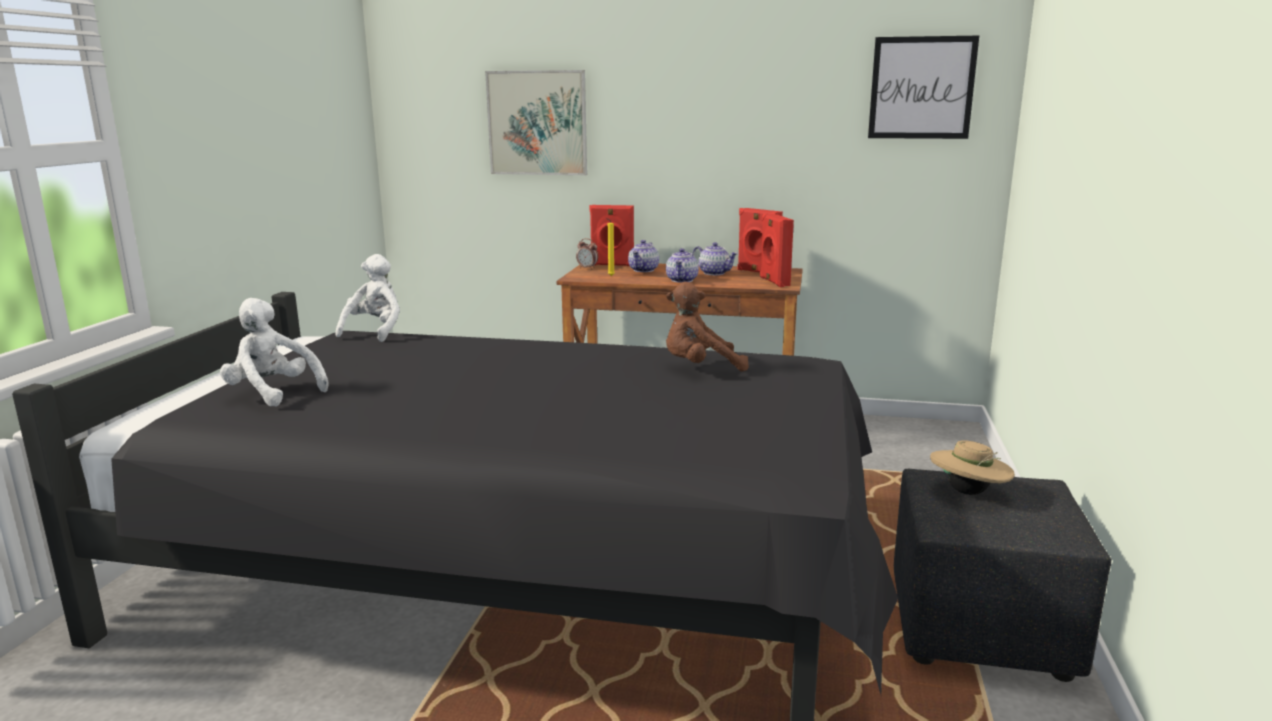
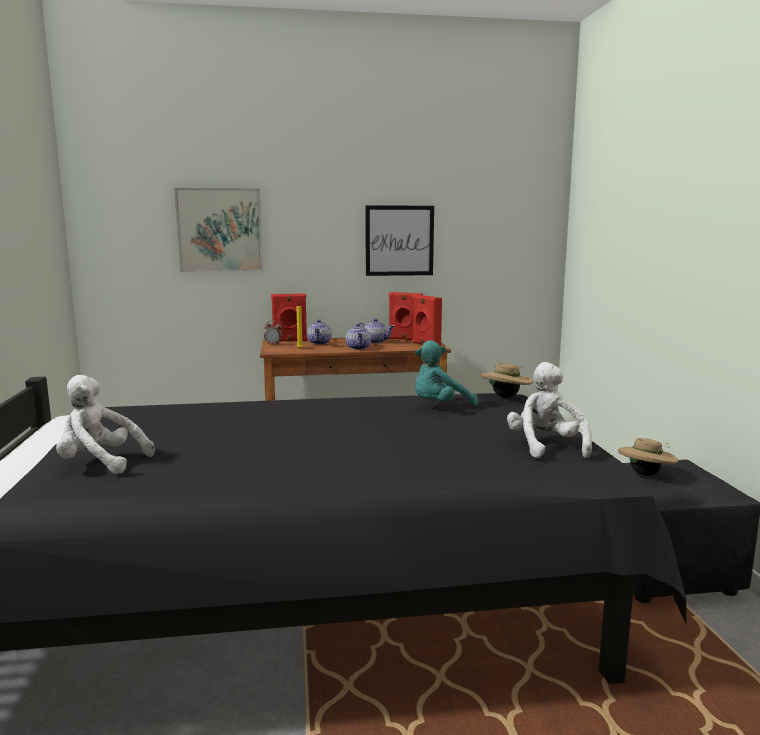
camera: 20 degrees left, 5 degrees down
white plush toy [336,254,400,342] -> white plush toy moved to [507,362,592,458]
brown plush toy [666,282,749,372] -> turquoise plush toy [415,340,478,406]
picture [868,36,979,139] -> picture moved to [365,205,434,276]
none -> beige hat [481,363,534,398]

